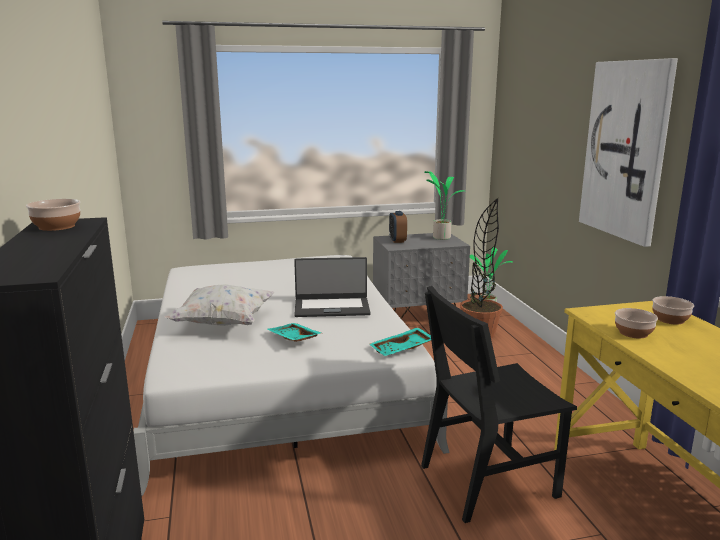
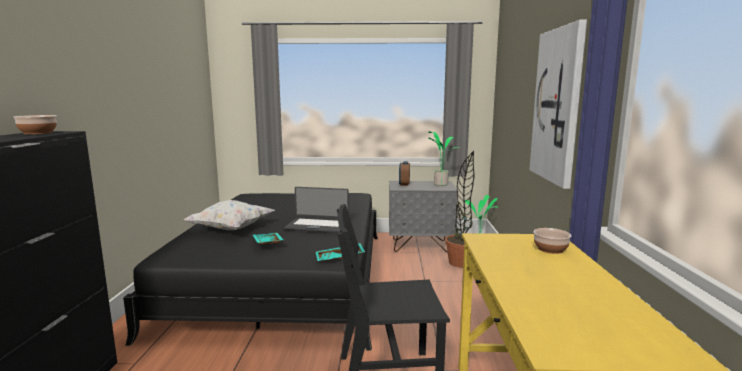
camera: 15 degrees right, 5 degrees down
white bed [133,255,450,496] -> black bed [123,193,378,351]
bowl [615,308,658,338] -> none

